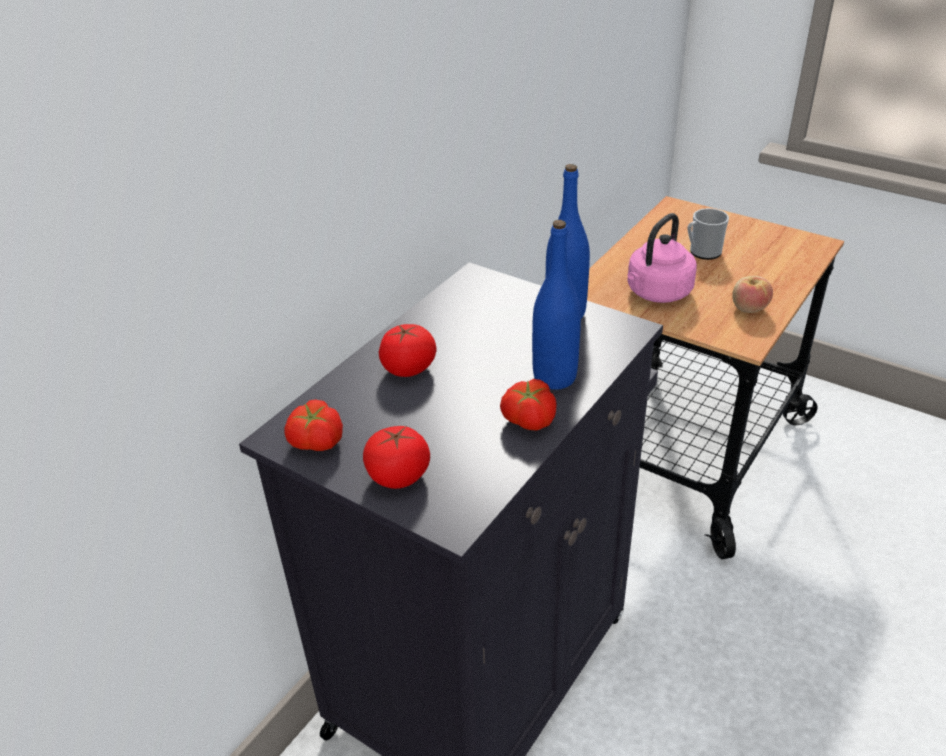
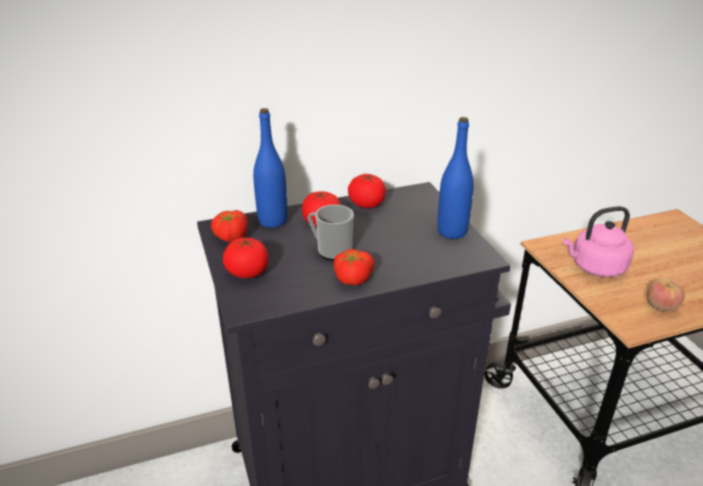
camera: 35 degrees right, 5 degrees down
blue bottle [532,220,581,390] -> blue bottle moved to [253,108,287,228]
mug [687,208,729,260] -> mug moved to [308,205,354,261]
none -> tomato [348,174,386,208]

